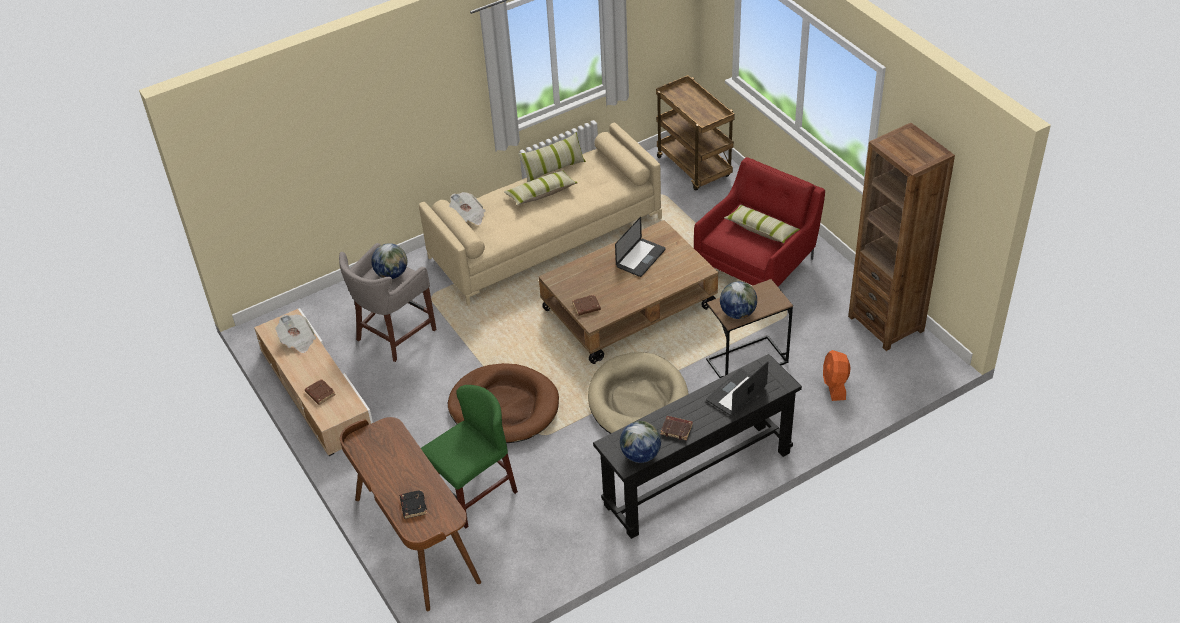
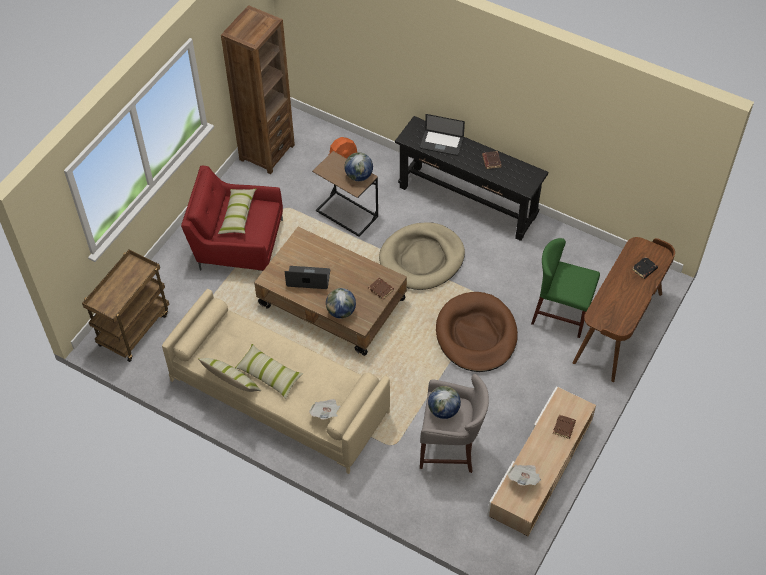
camera: 120 degrees left, 10 degrees up
globe [620,421,661,463] -> globe moved to [326,288,356,319]

